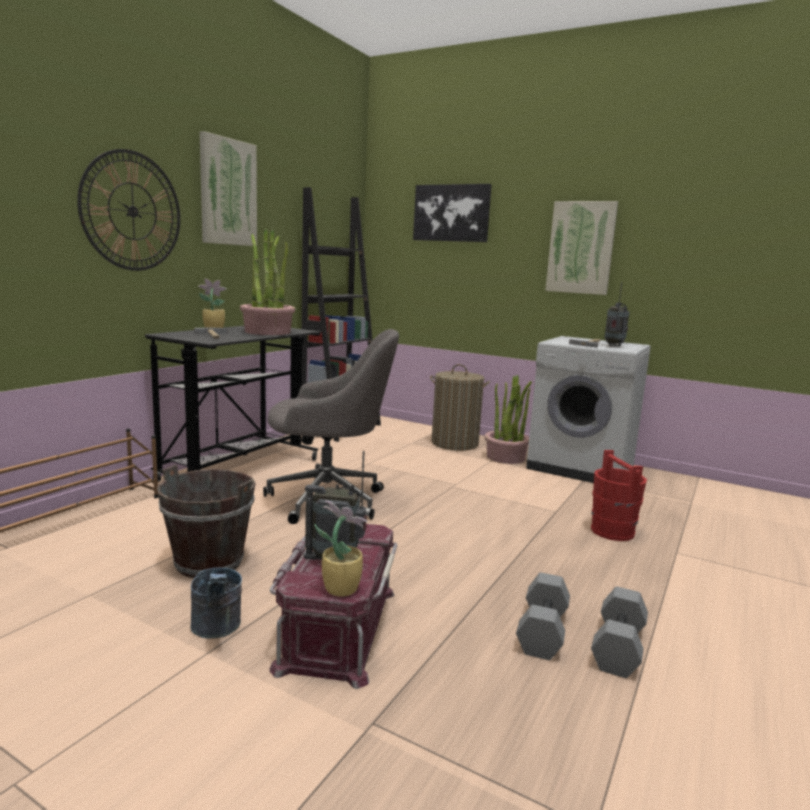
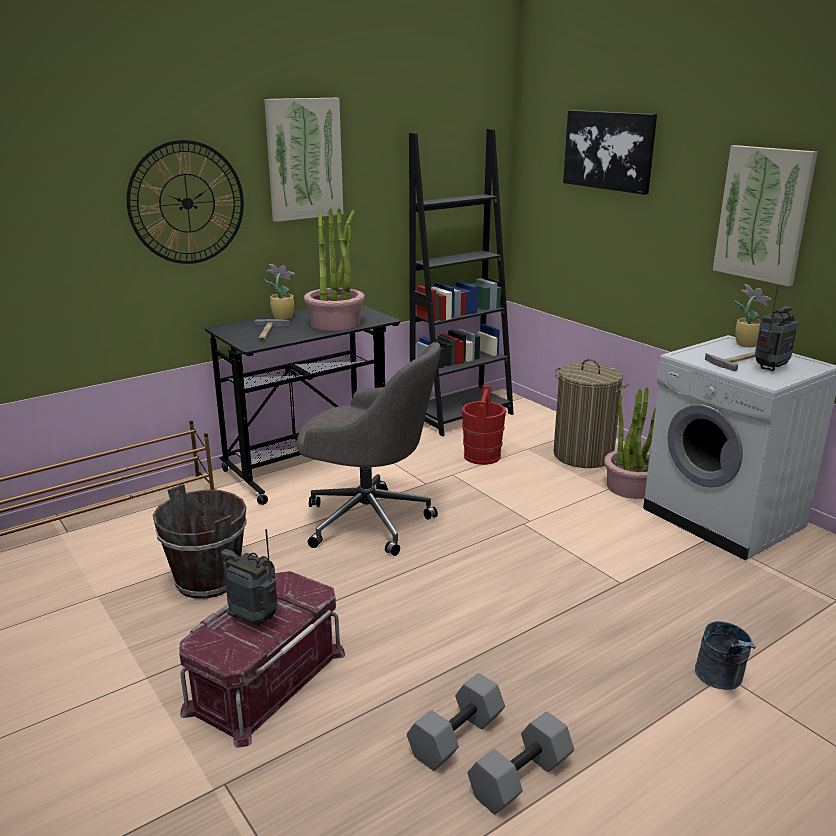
camera: 25 degrees right, 10 degrees up
grey bucket [190,567,242,639] -> grey bucket moved to [695,621,756,690]
potted plant [314,500,368,597] -> potted plant moved to [735,284,772,347]
red bucket [591,450,647,541] -> red bucket moved to [462,385,506,465]

